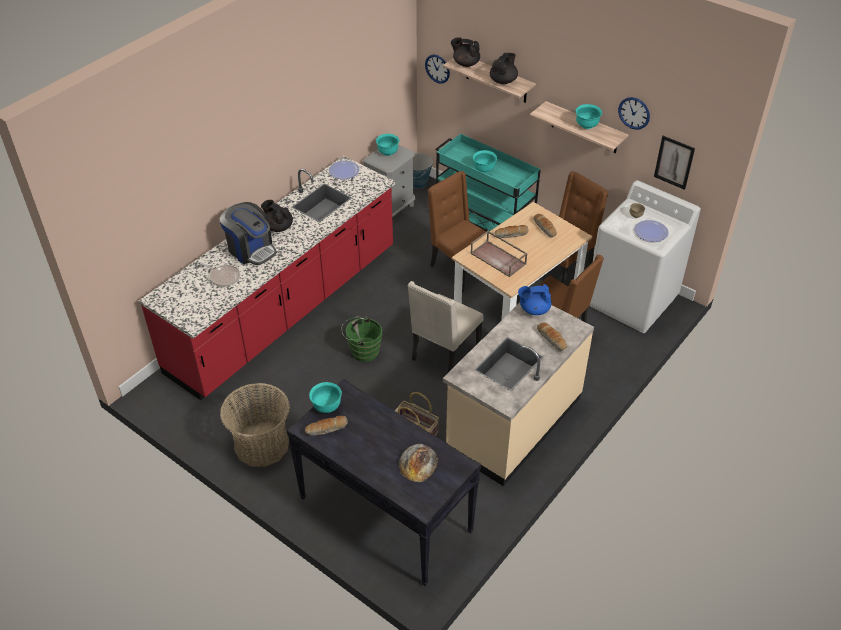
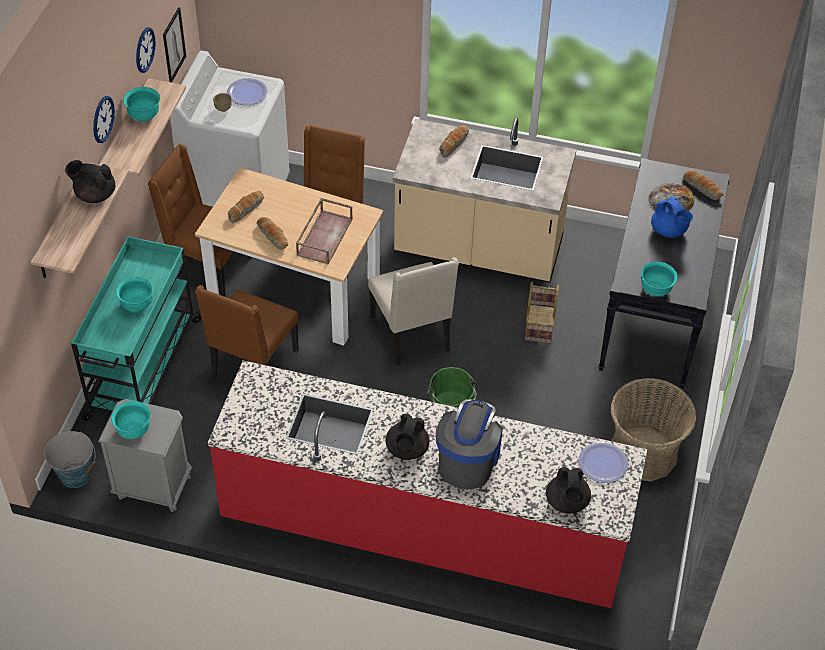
camera: 115 degrees left, 5 degrees up
frying pan [201,263,240,287] -> none
bread [305,416,348,436] -> bread moved to [683,170,723,200]
plate [329,161,360,179] -> plate moved to [579,442,628,483]
beige chair [408,281,483,372] -> beige chair turned 60 degrees clockwise [368,257,459,366]
wall clock [425,55,450,84] -> wall clock moved to [93,96,115,143]
black teapot [451,37,480,67] -> black teapot moved to [546,467,591,514]
blue teapot [518,284,551,315] -> blue teapot moved to [651,198,693,238]

